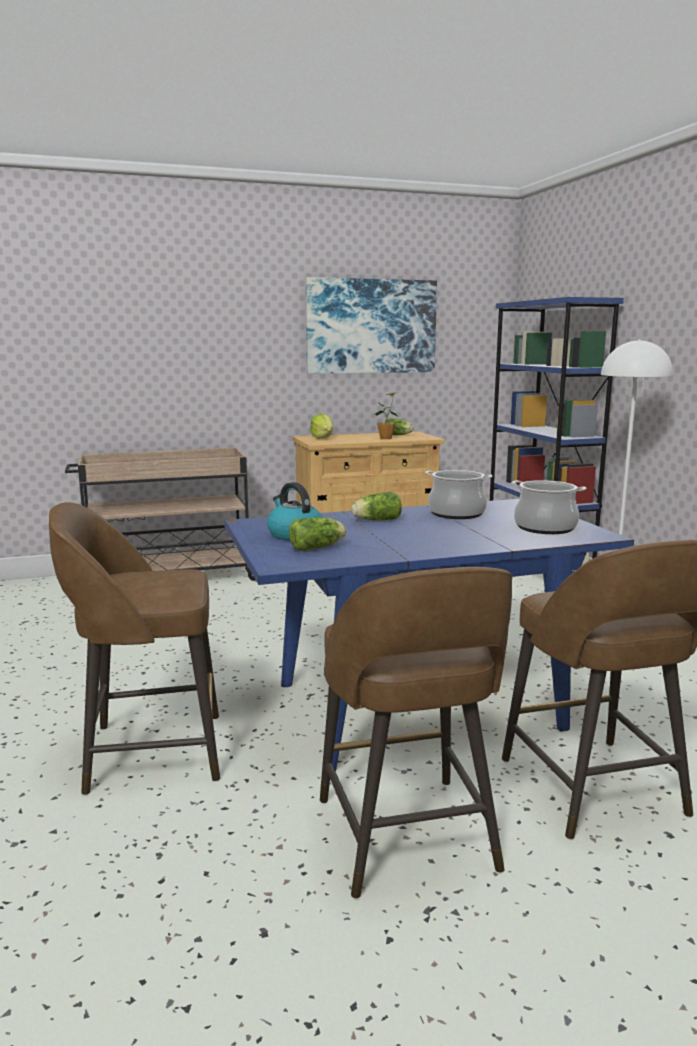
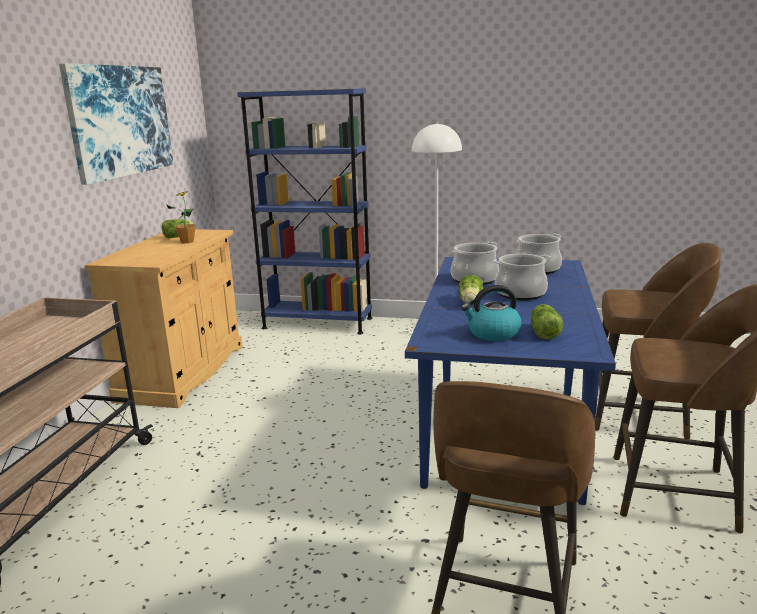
camera: 60 degrees left, 5 degrees up
lettuce [310,414,333,439] -> none
none -> cooking pot [493,254,551,300]

